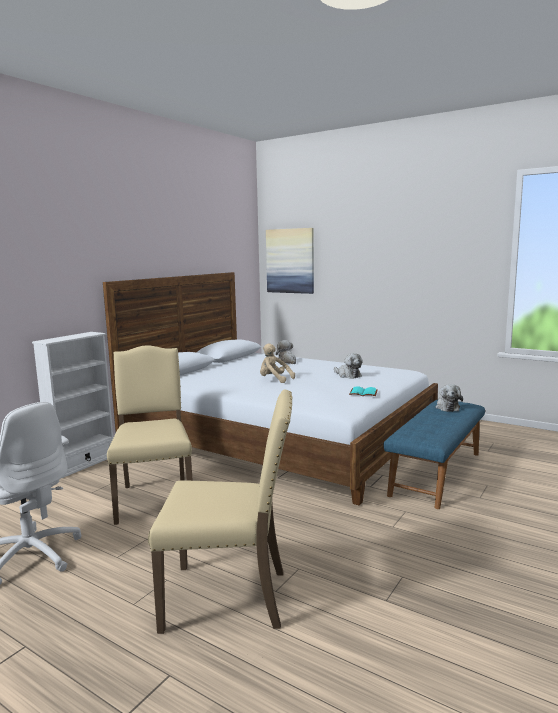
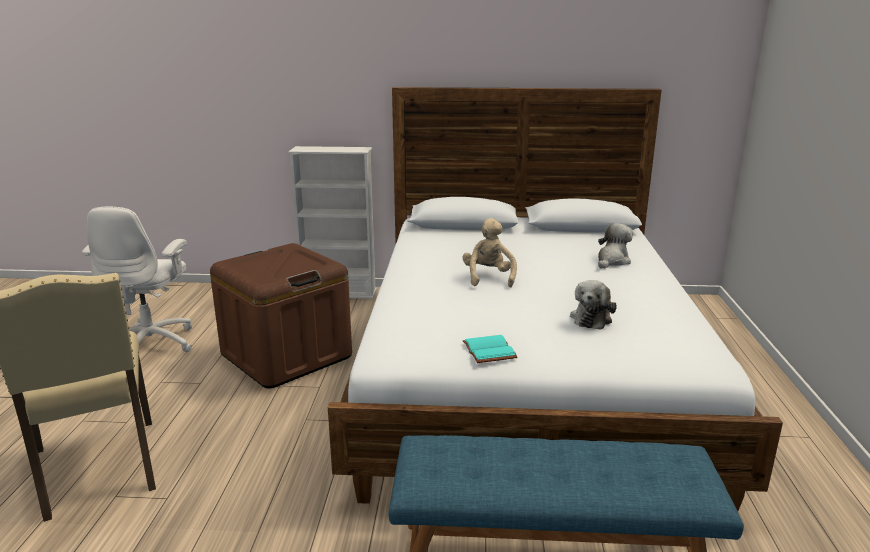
camera: 60 degrees right, 10 degrees up
beige chair [107,345,193,525] -> brown storage box [210,243,352,389]
picture [266,228,314,294] -> none
plush toy [435,384,463,412] -> none

